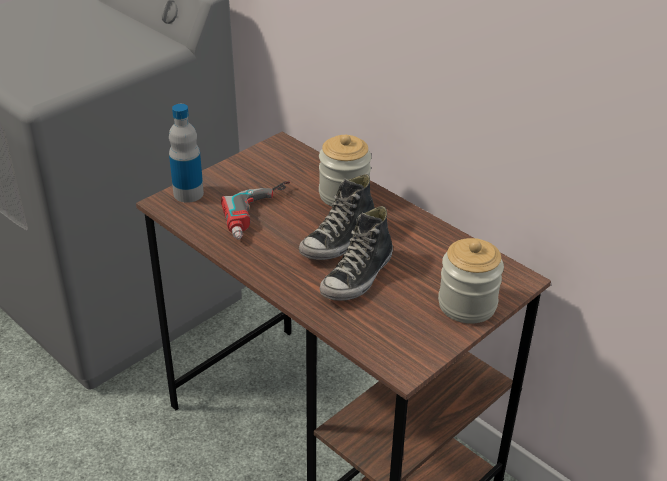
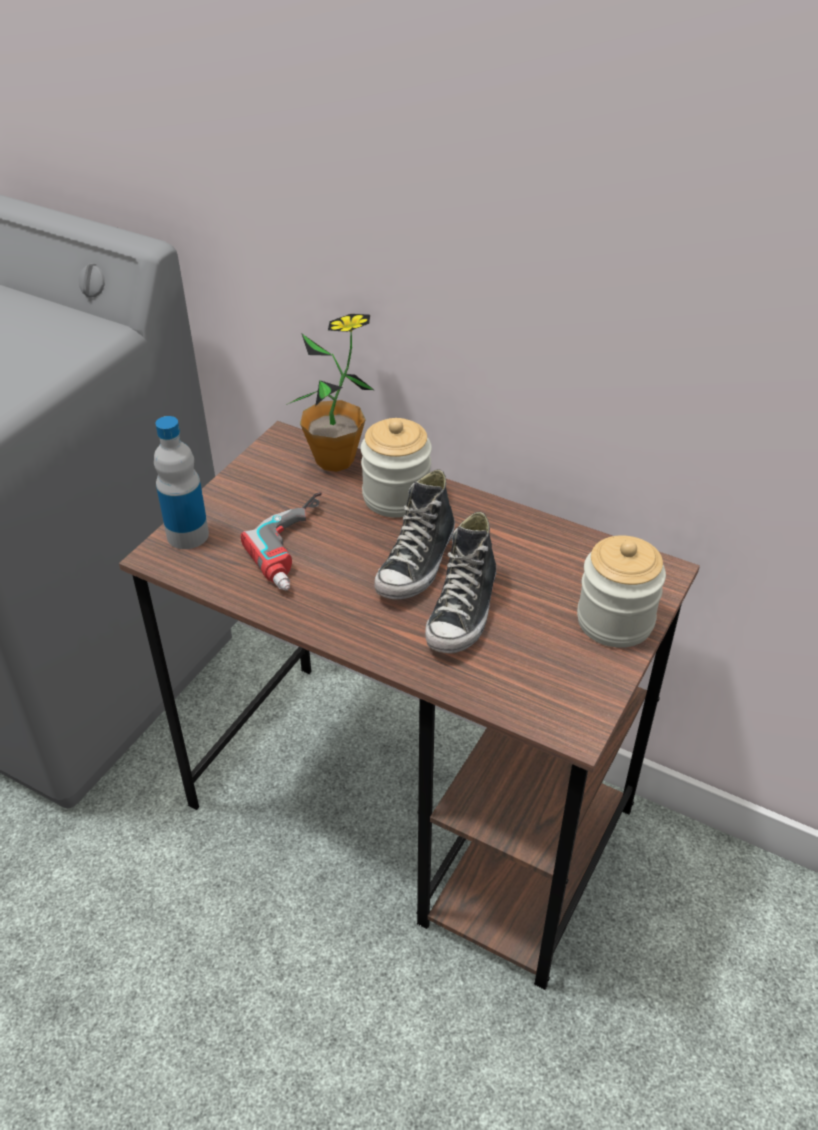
camera: 15 degrees left, 5 degrees up
none -> potted plant [286,314,374,472]

